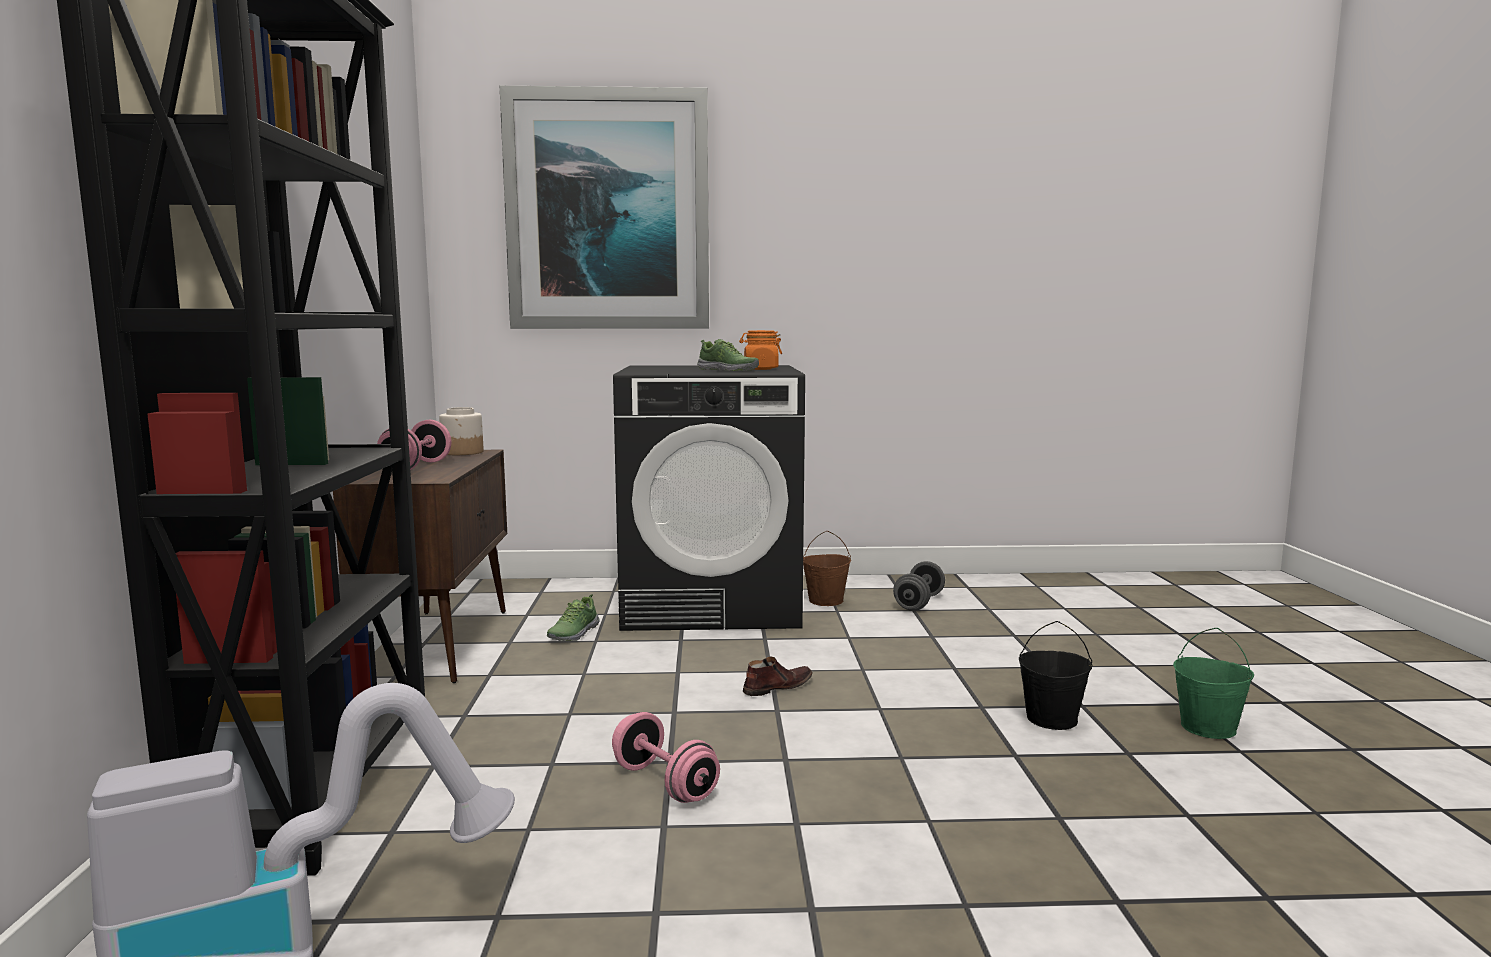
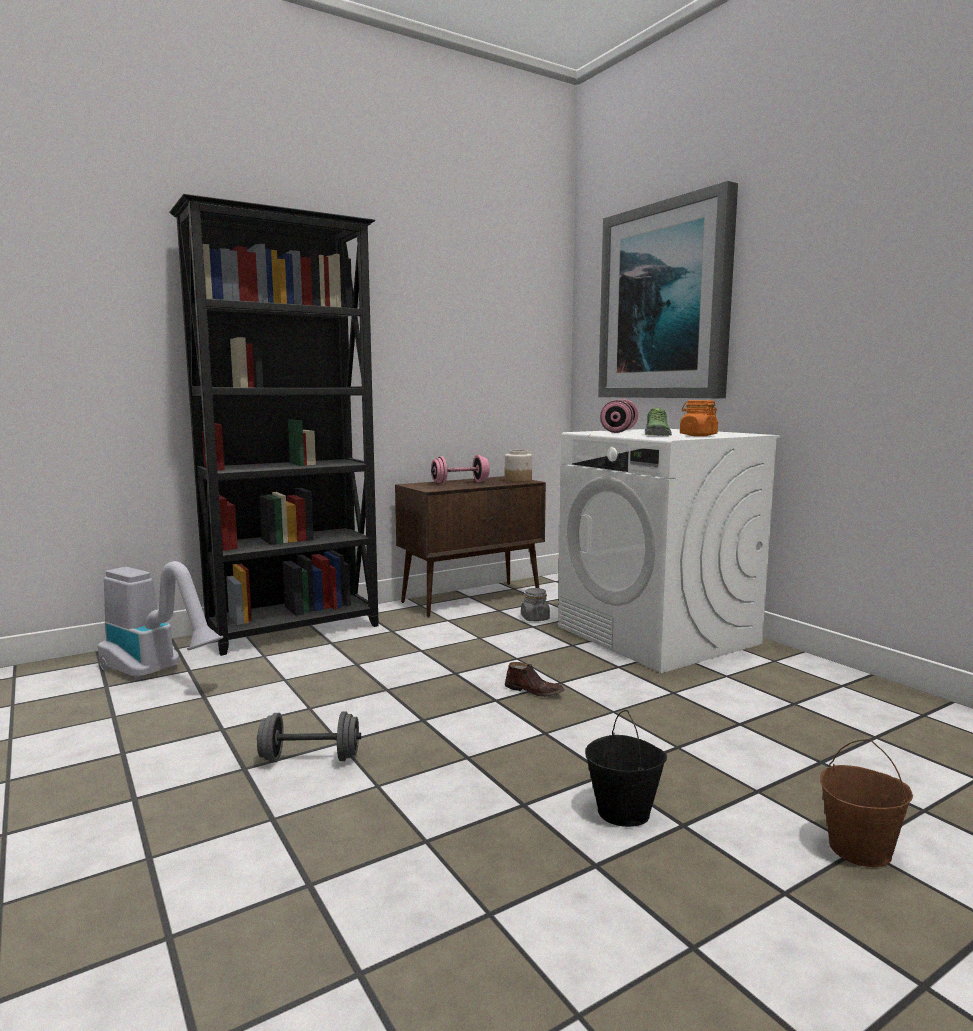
camera: 60 degrees right, 0 degrees up
shoe [547,594,600,641] -> grey jar [521,588,550,621]
pink dumbbell [612,712,720,803] -> pink dumbbell moved to [600,399,638,433]
black washing machine [613,365,805,631] -> white washing machine [558,429,780,673]
brown bucket [803,531,851,606] -> brown bucket moved to [820,739,913,867]
grey dumbbell [893,561,945,611] -> grey dumbbell moved to [257,711,361,763]
green bucket [1173,628,1254,739] -> none

